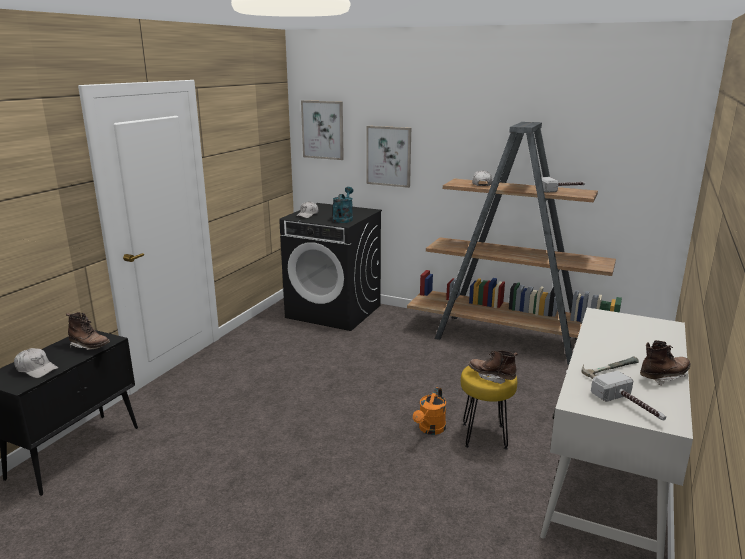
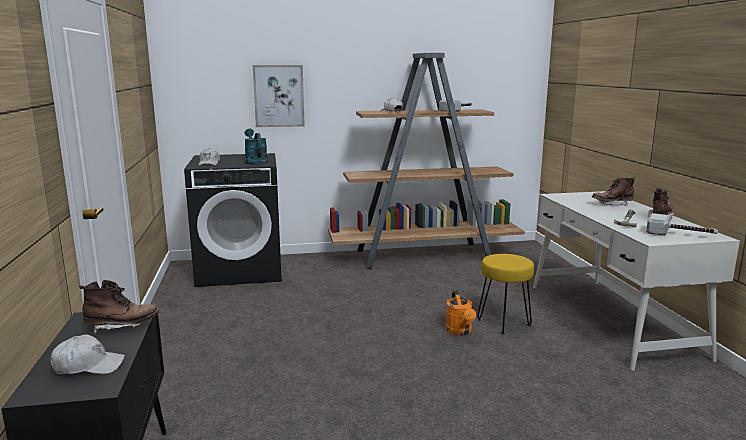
camera: 35 degrees left, 5 degrees down
picture [301,100,344,160] -> none
brown boot [468,350,518,384] -> brown boot moved to [592,176,635,206]

